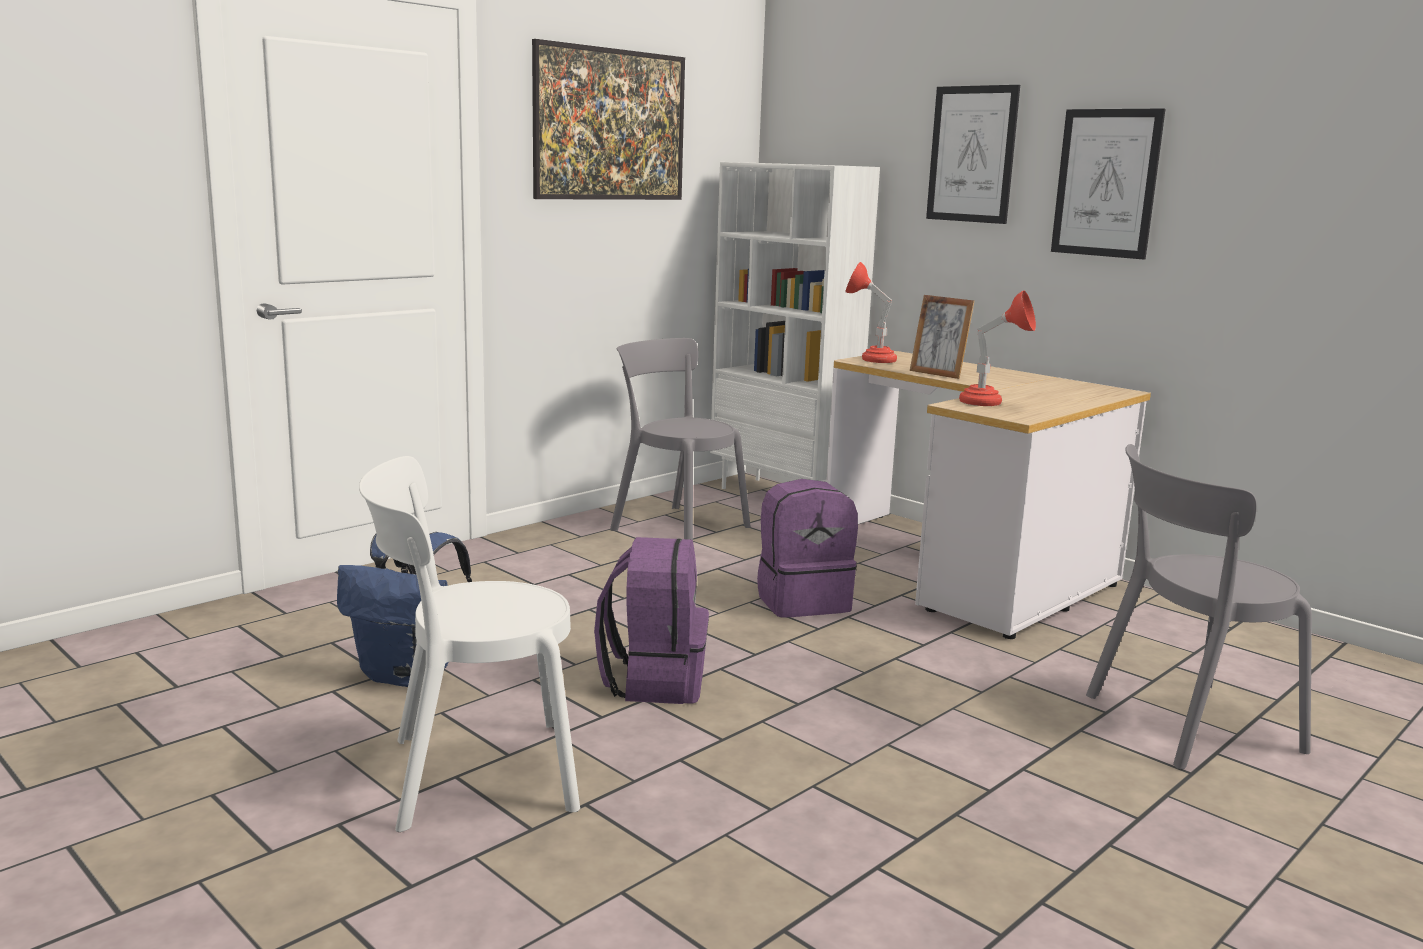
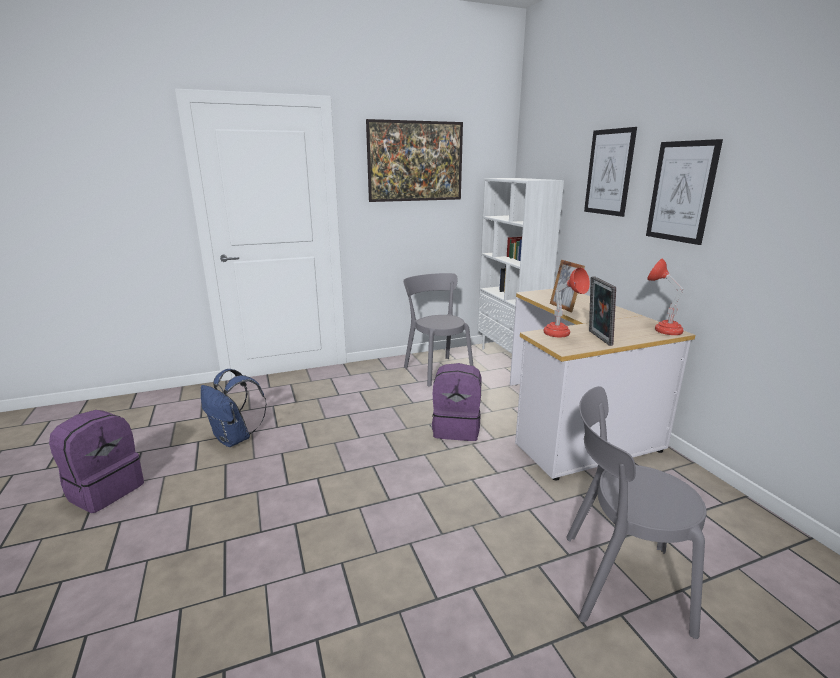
camera: 25 degrees right, 5 degrees up
white chair [359,456,580,832] -> none
purple backpack [594,537,709,704] -> purple backpack moved to [49,410,144,513]
red table lamp [846,262,897,363] -> red table lamp moved to [647,258,684,335]
none -> picture frame [589,276,616,346]

